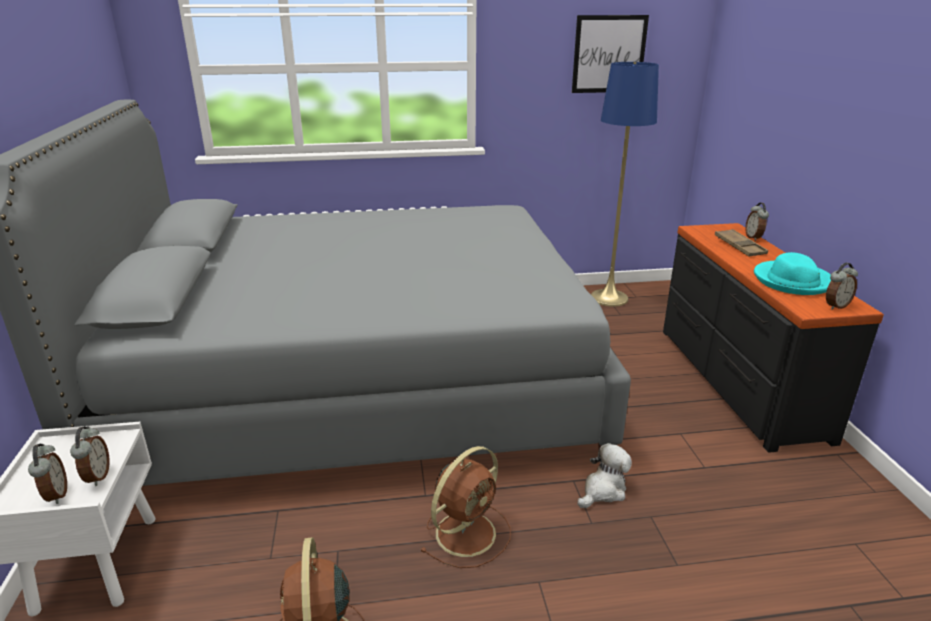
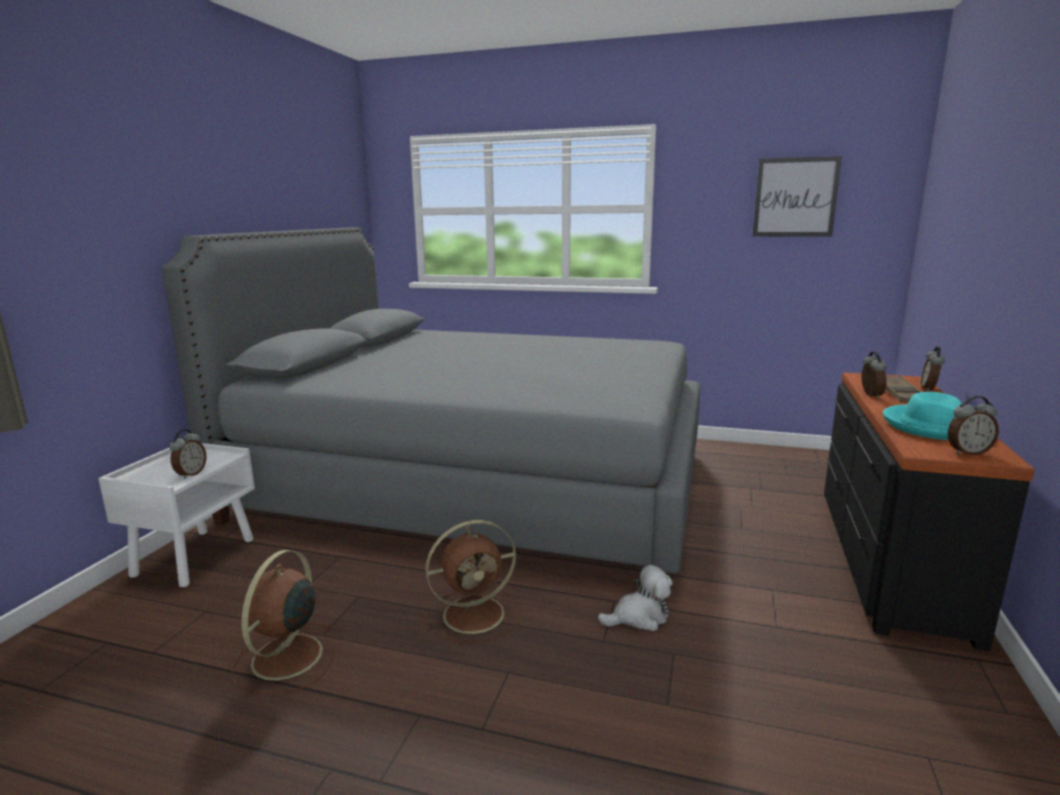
camera: 25 degrees right, 10 degrees down
alarm clock [28,444,67,504] -> alarm clock moved to [861,352,887,399]
blue floor lamp [591,62,659,307] -> none

